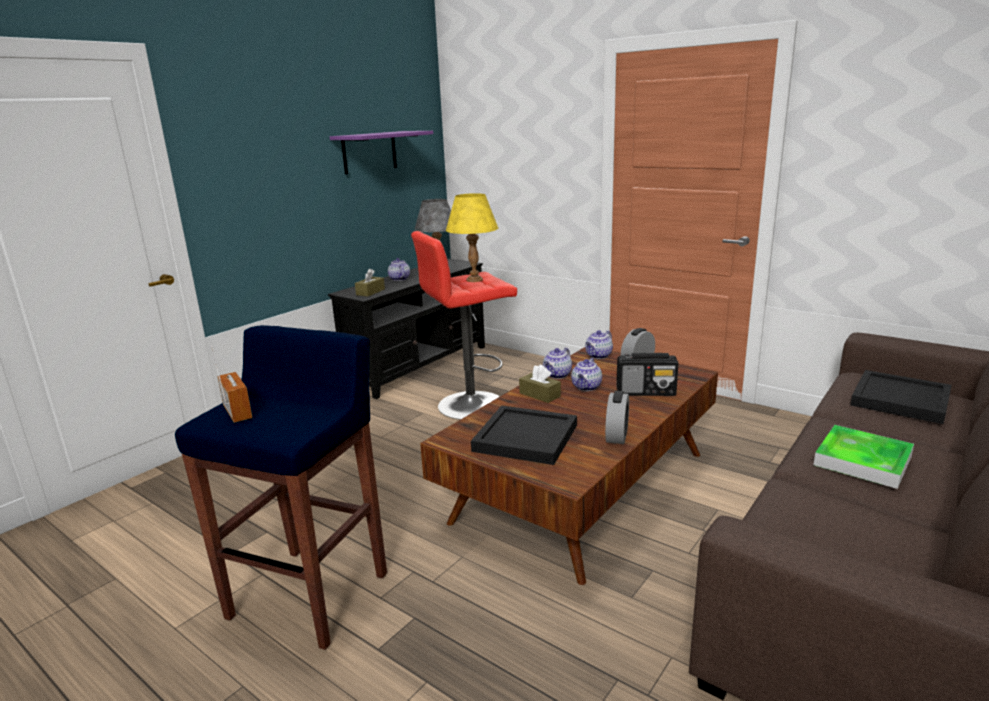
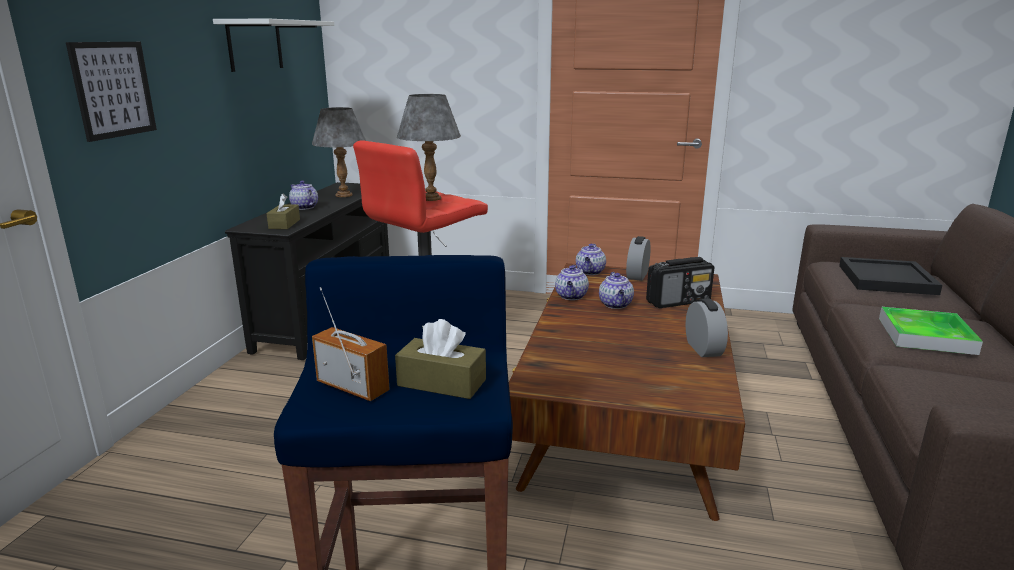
camera: 25 degrees left, 0 degrees up
purple shelf [330,131,433,175] -> white shelf [213,18,334,72]
yellow table lamp [446,193,498,282] -> grey table lamp [397,94,461,201]
black tray [471,405,577,465] -> none
brown tissue box [519,365,561,403] -> brown tissue box moved to [395,319,486,399]
none -> picture [66,42,157,142]

